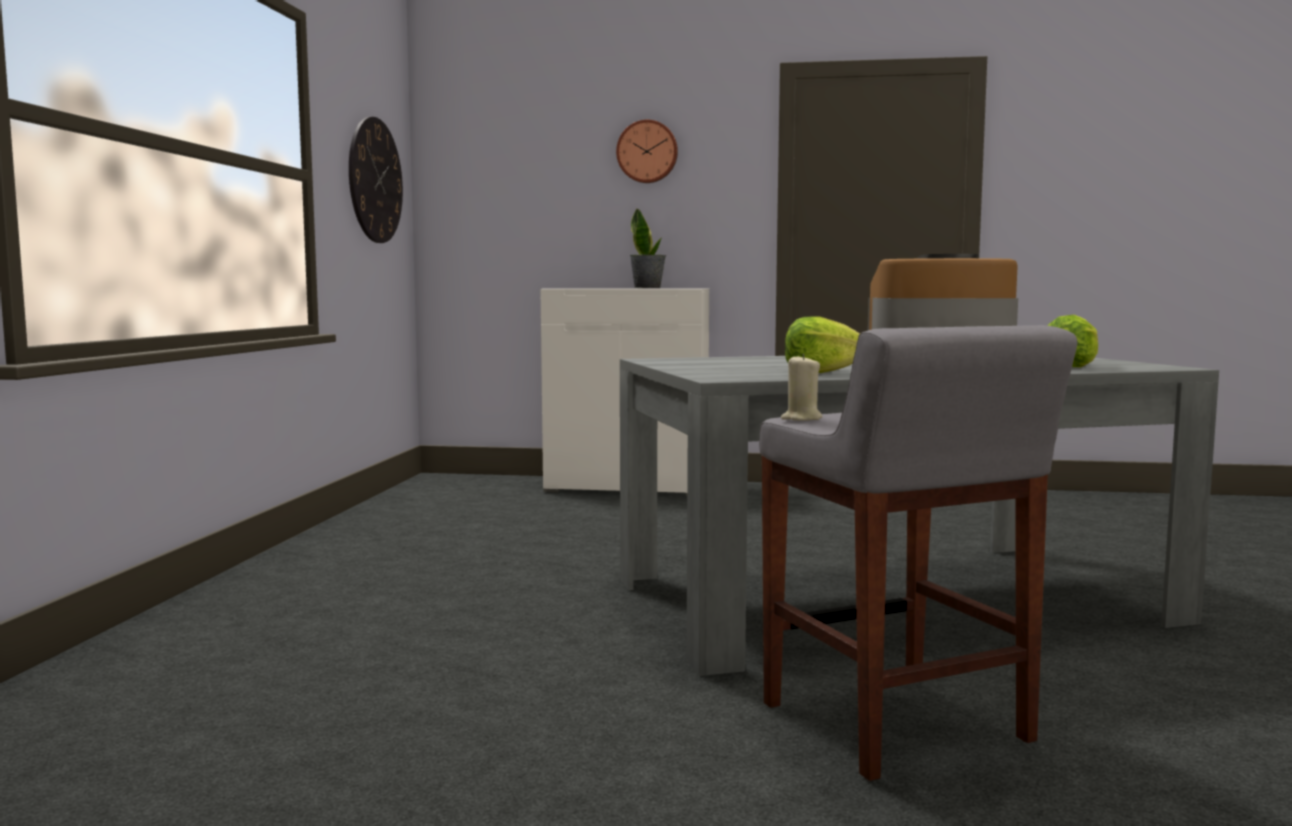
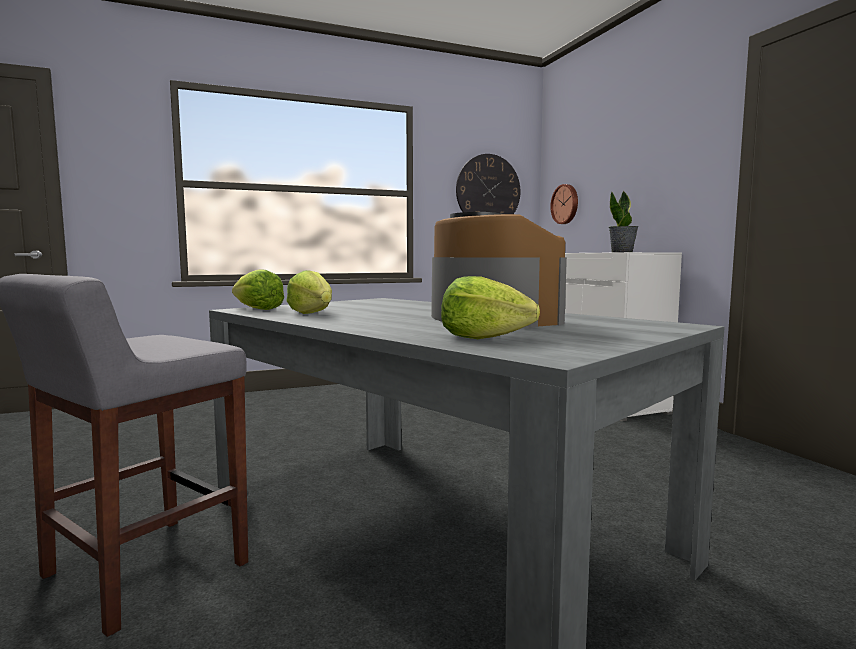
camera: 60 degrees right, 0 degrees up
wall clock [616,120,678,183] -> wall clock moved to [550,184,578,224]
beige candle [781,354,822,421] -> none
none -> lettuce [232,270,284,310]

